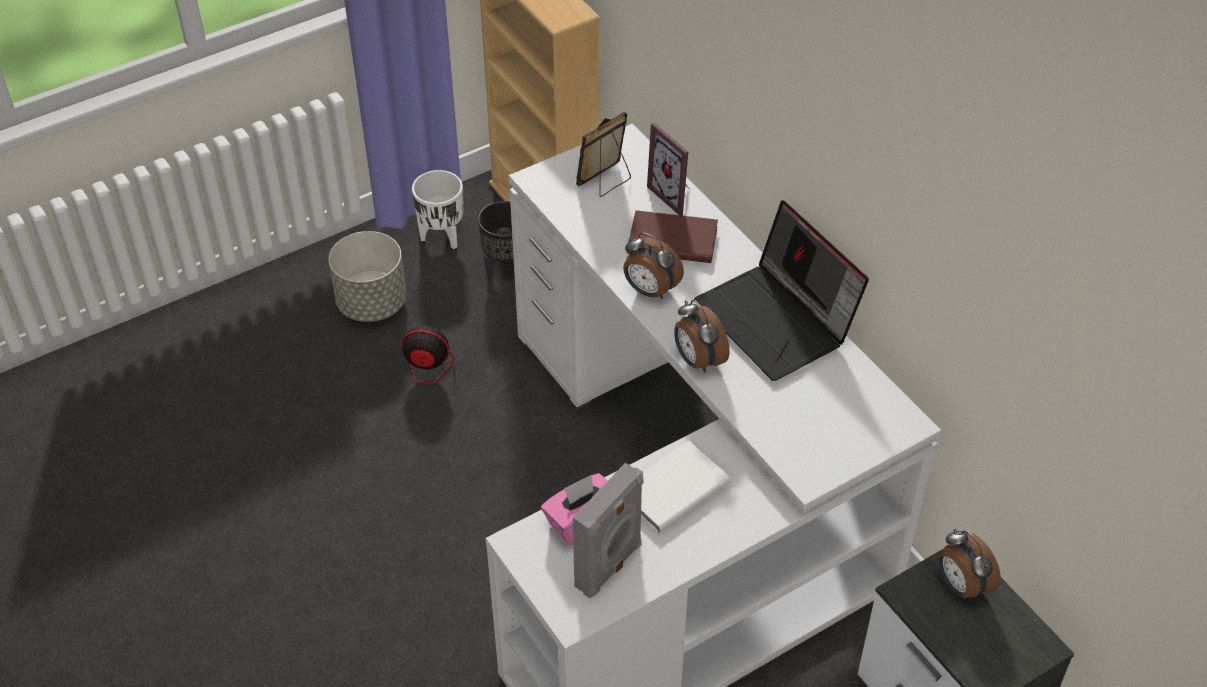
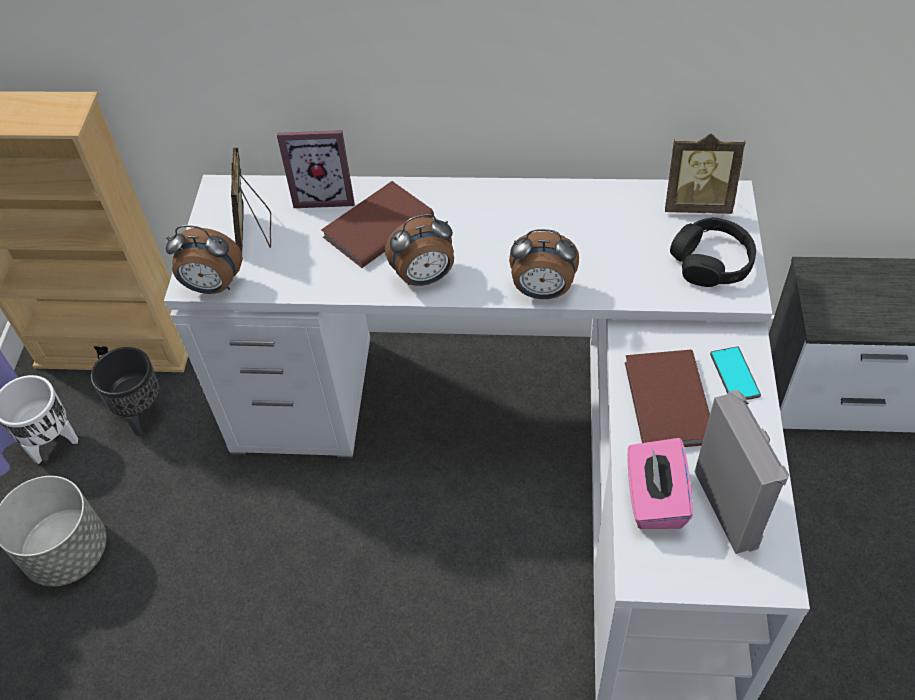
camera: 50 degrees left, 5 degrees up
fan [349,326,454,454] -> none
white book [641,441,731,533] -> brown book [625,350,710,447]
laptop [694,200,869,381] -> none
alarm clock [939,529,1001,600] -> alarm clock moved to [166,225,243,294]
none -> picture frame [665,134,746,214]
none -> black headphones [670,217,756,287]
none -> phone [710,346,761,400]

